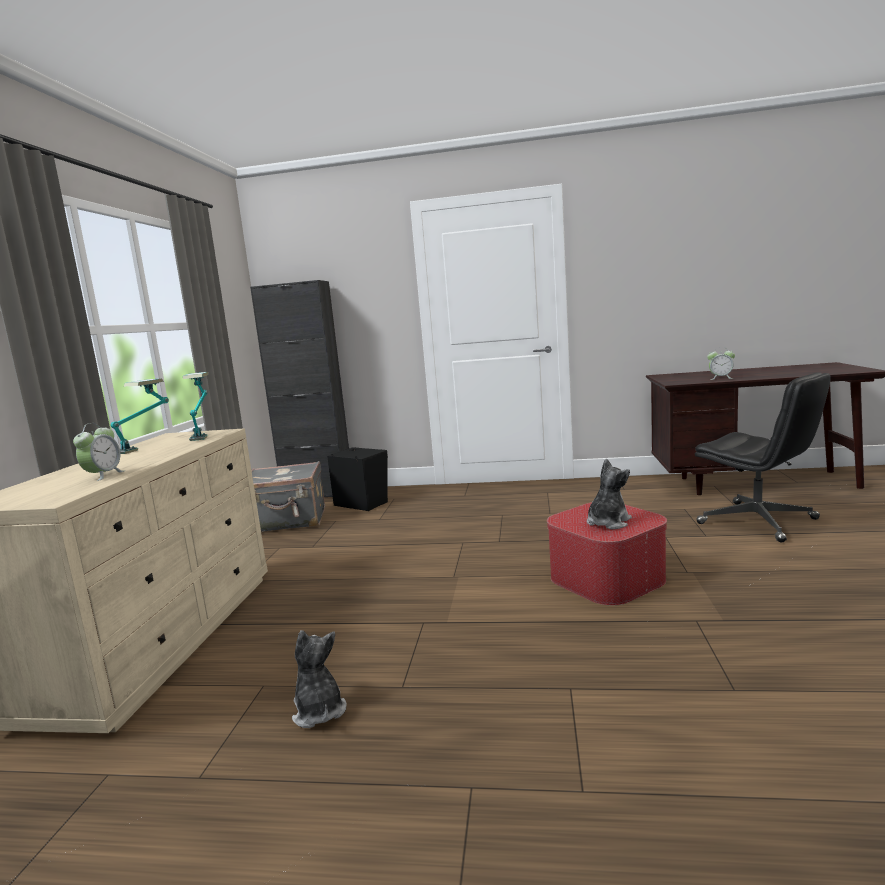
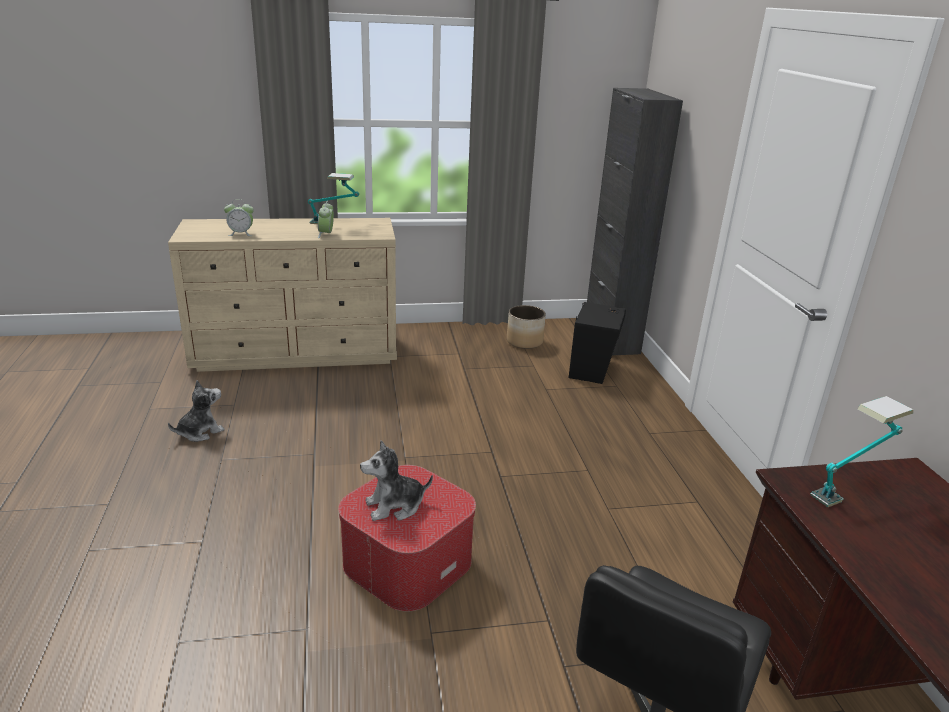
camera: 70 degrees right, 15 degrees up
table lamp [183,372,209,441] -> table lamp moved to [810,396,914,507]
grey suitcase [251,461,325,531] -> planter [507,305,546,349]
plush toy [587,459,632,530] -> plush toy turned 135 degrees clockwise [360,440,433,521]
alarm clock [707,348,735,380] -> alarm clock moved to [318,201,334,238]

